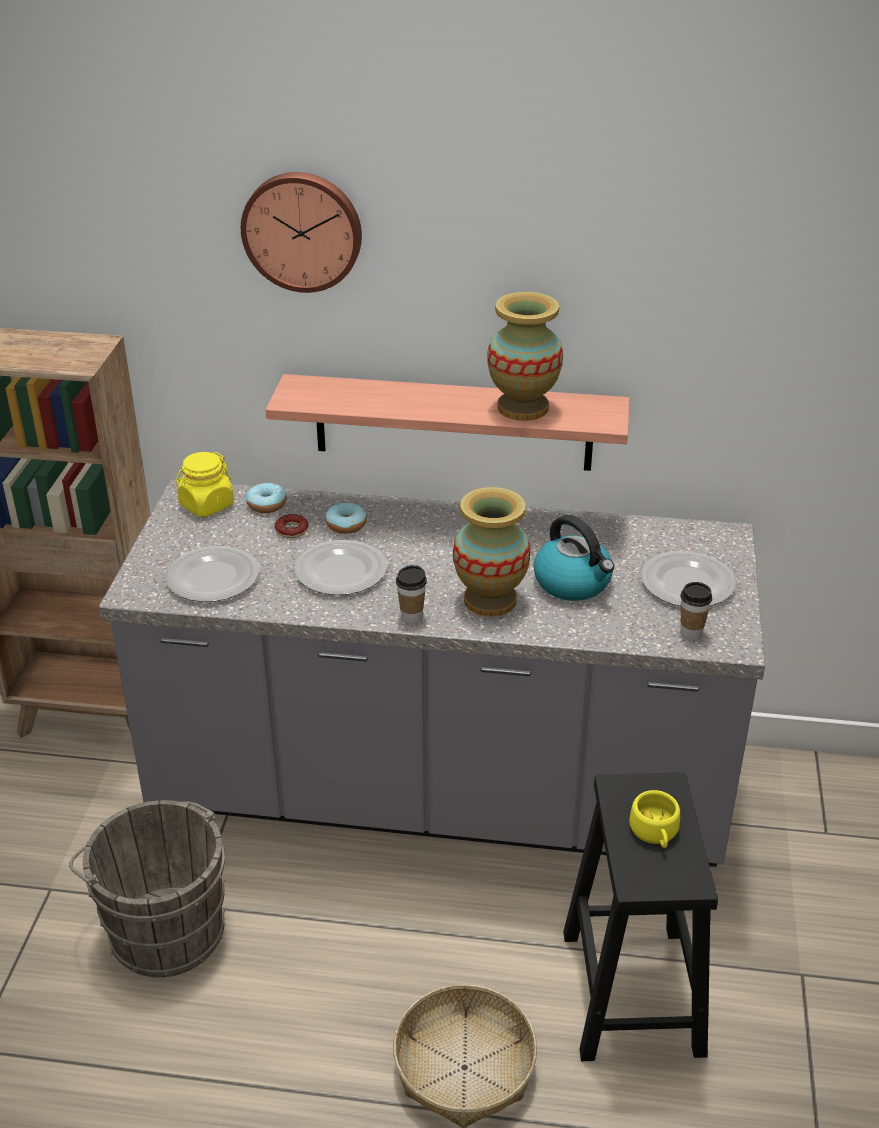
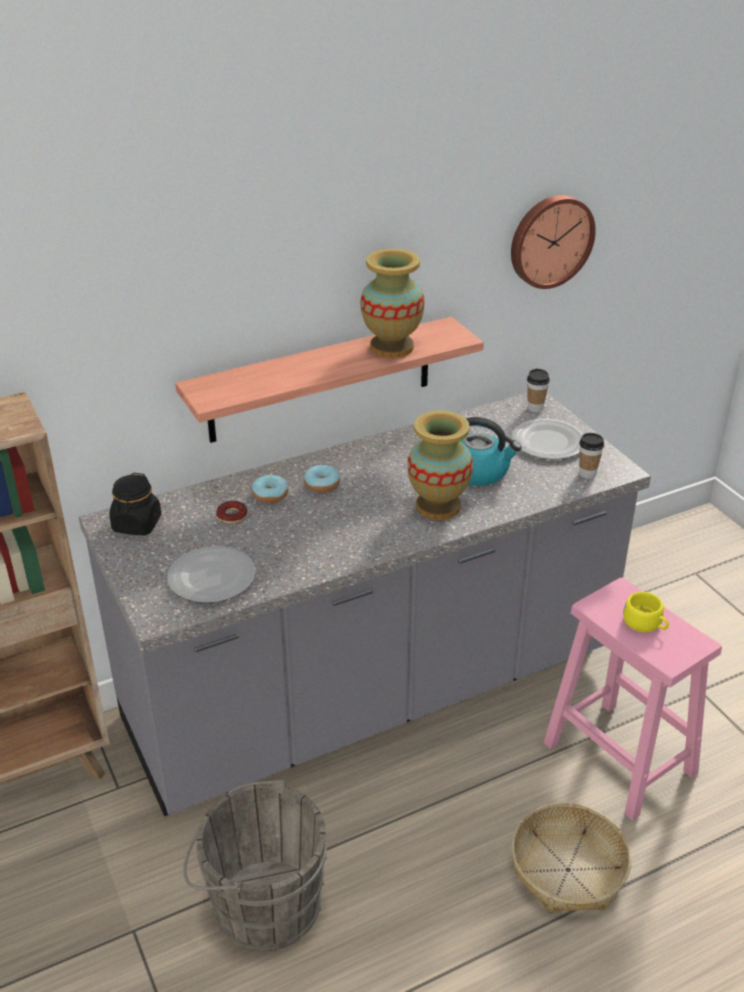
camera: 35 degrees left, 0 degrees up
yellow jar [175,452,234,517] -> black jar [109,473,161,535]
wall clock [241,172,362,293] -> wall clock moved to [511,195,596,289]
donut [246,483,287,513] -> donut moved to [304,465,340,493]
plate [294,540,387,595] -> none
cup [396,565,427,624] -> cup moved to [527,369,550,412]
black stool [563,773,718,1061] -> pink stool [544,577,722,821]

